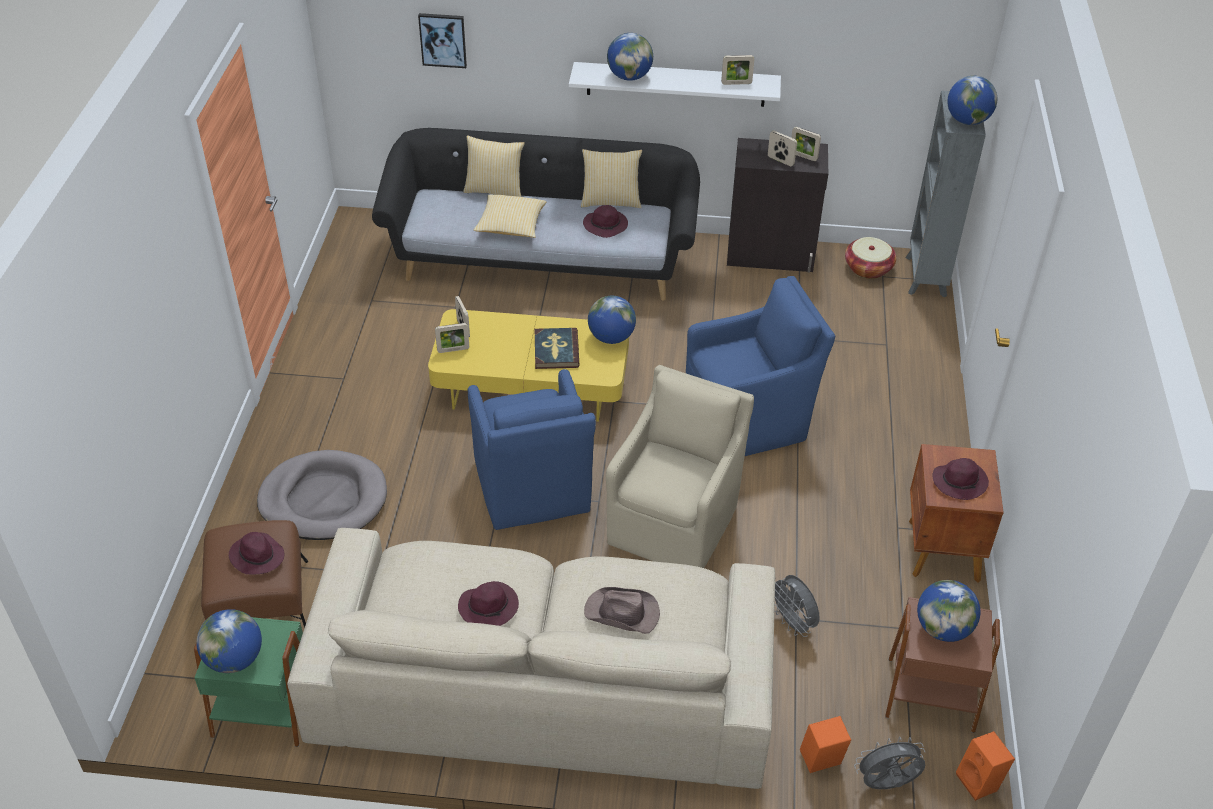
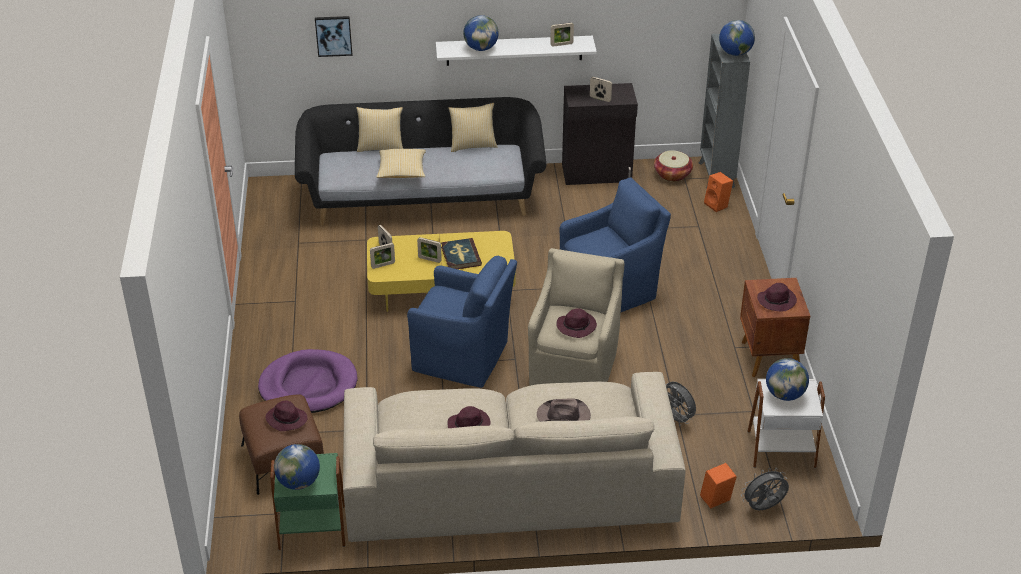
camera: 10 degrees left, 5 degrees down
grey dog bed [257,450,387,540] -> purple dog bed [258,349,358,413]
blue armchair [468,369,596,530] -> blue armchair turned 45 degrees counterclockwise [407,256,517,388]
purple hat [583,205,628,238] -> purple hat moved to [556,308,597,338]
globe [588,296,636,344] -> none
picture frame [791,127,821,161] -> picture frame moved to [417,237,442,263]
brown side table [885,597,1000,733] -> white side table [747,379,825,468]
orange speaker [956,731,1015,801] -> orange speaker moved to [704,172,733,212]

